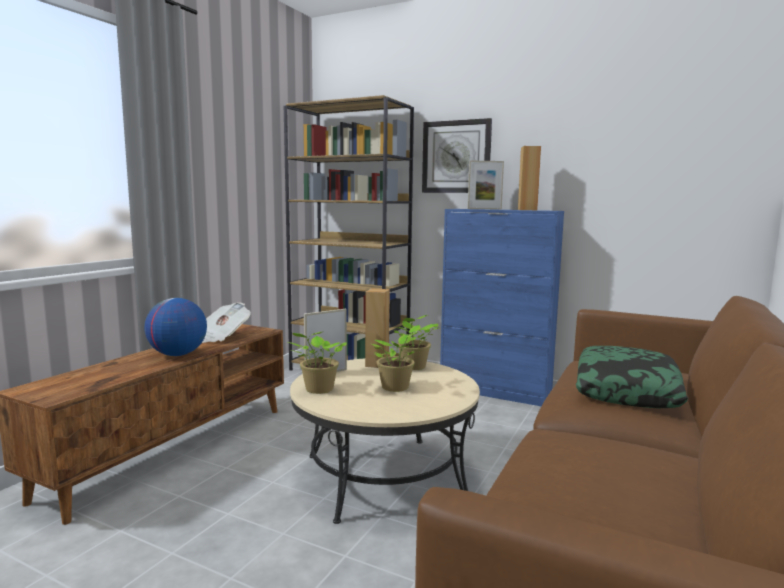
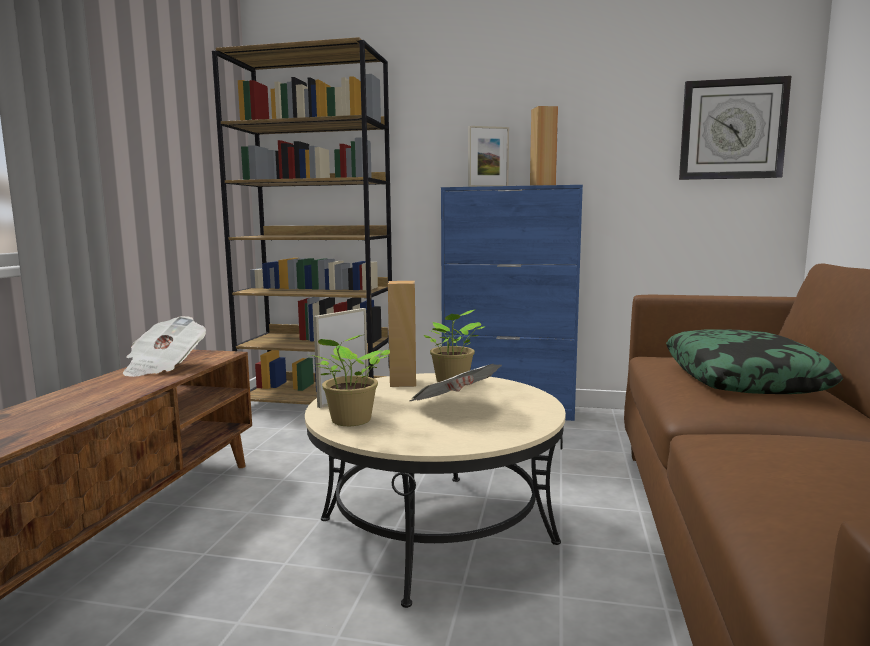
camera: 15 degrees left, 0 degrees up
globe [144,298,207,356] -> none
potted plant [372,325,420,392] -> newspaper [409,364,502,401]
wall clock [422,118,492,193] -> wall clock moved to [679,76,791,180]

